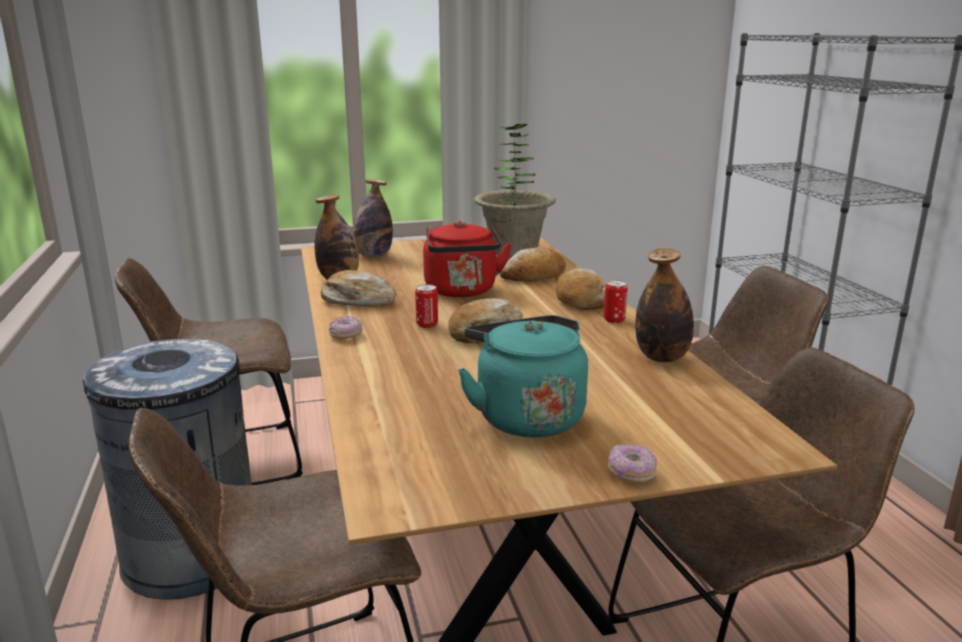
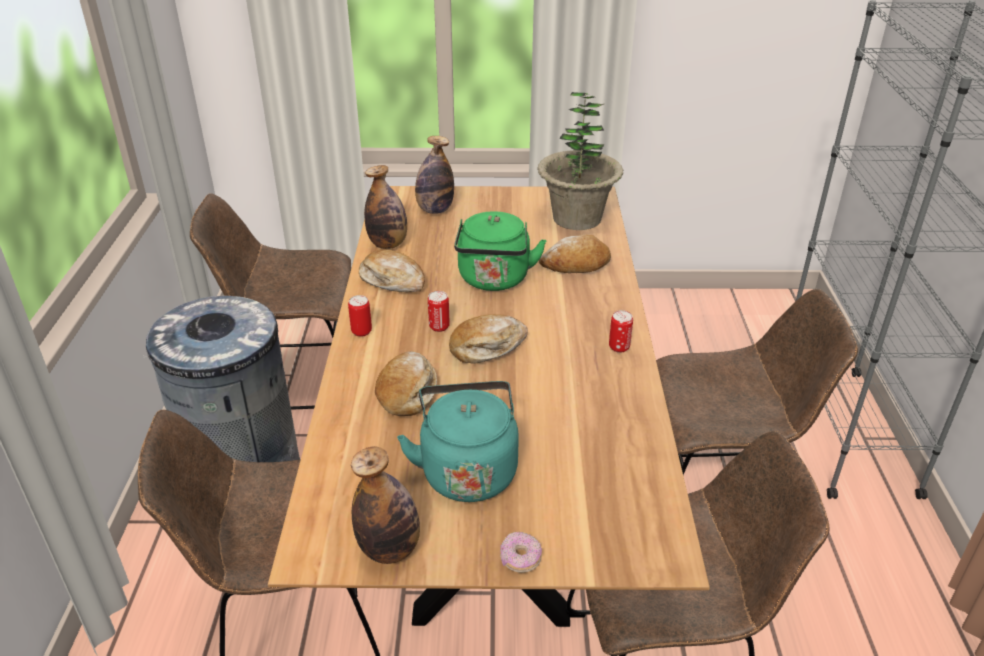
camera: 15 degrees right, 15 degrees up
donut [329,316,363,339] -> can [348,295,372,337]
red kettle [423,221,512,297] -> green kettle [454,211,546,291]
bread [556,268,605,310] -> bread moved to [375,351,437,416]
bottle [635,248,694,362] -> bottle moved to [351,446,420,564]

